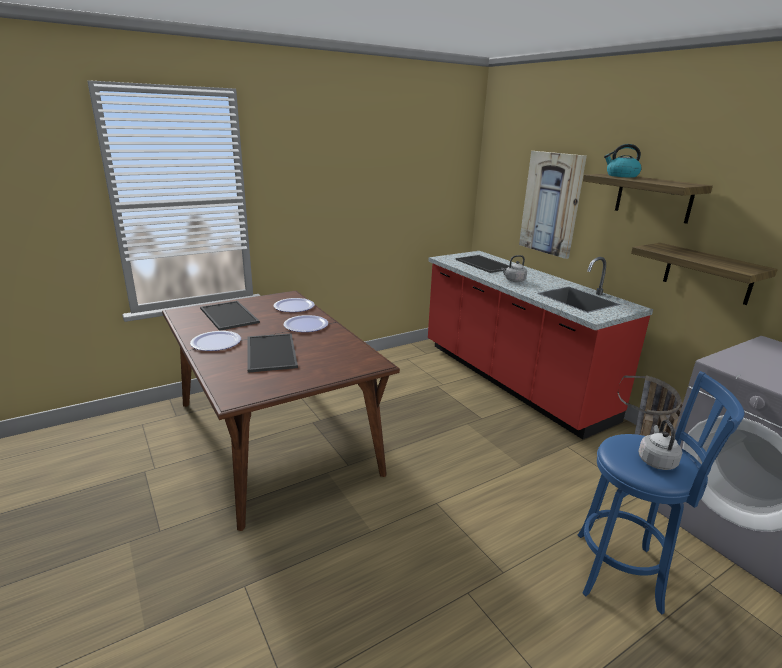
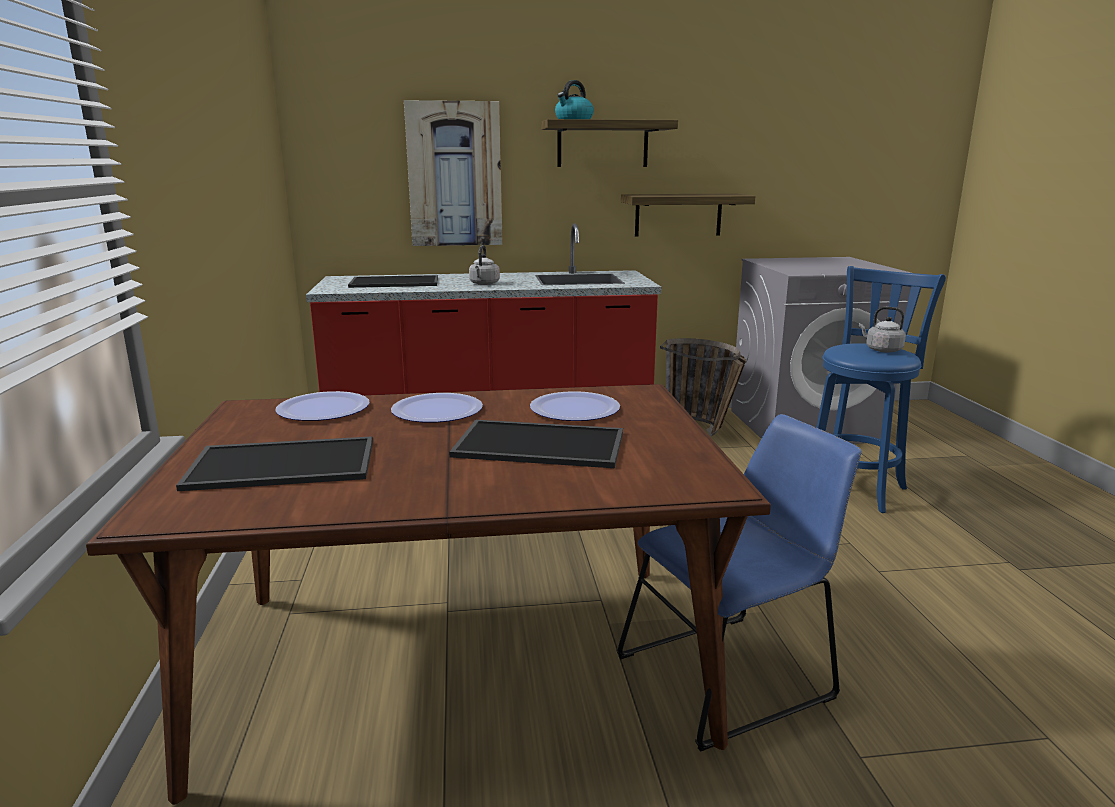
camera: 65 degrees left, 5 degrees down
plate [190,331,241,351] -> plate moved to [530,391,620,421]
none -> blue chair [616,414,861,752]

